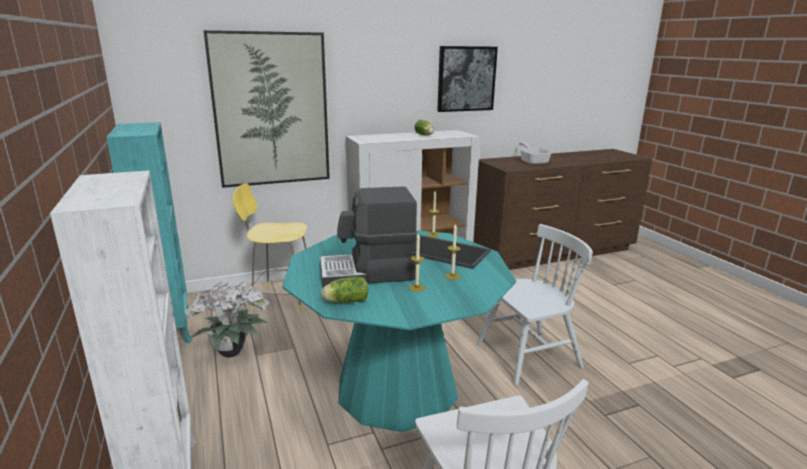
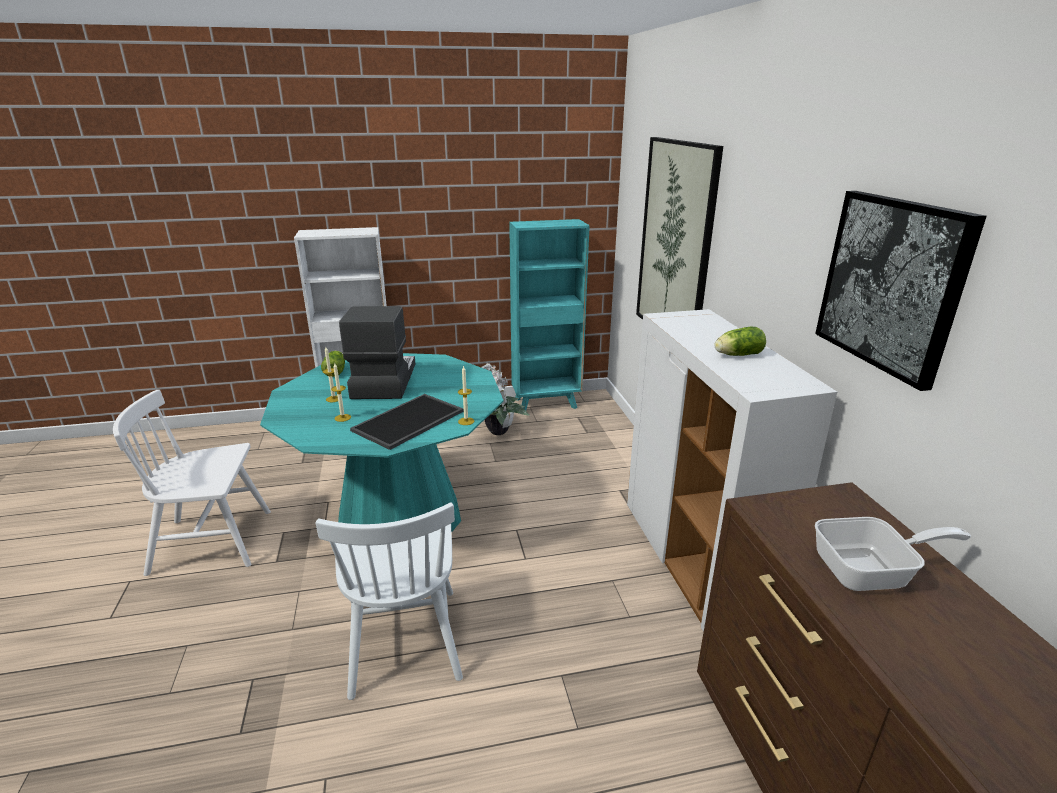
camera: 100 degrees right, 5 degrees up
yellow stool [233,183,307,312] -> none

